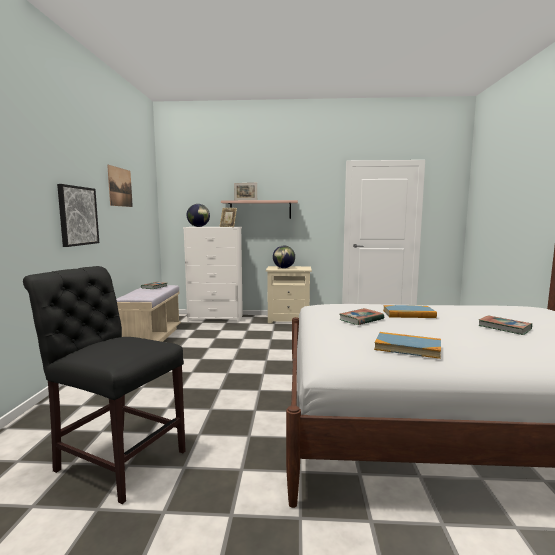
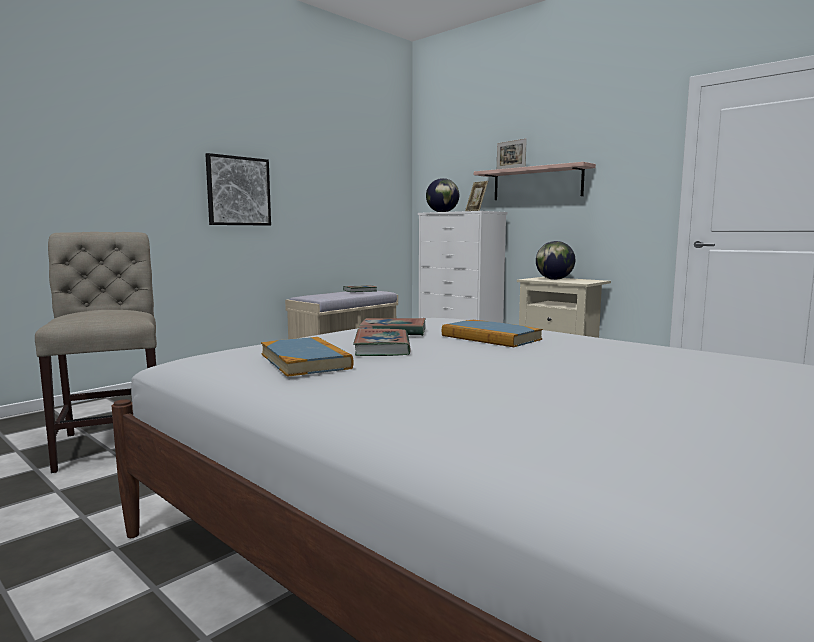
camera: 40 degrees right, 0 degrees up
black chair [23,266,185,504] -> beige chair [35,232,157,473]
picture [107,165,133,207] -> none
book [478,315,532,335] -> book moved to [353,329,411,356]

